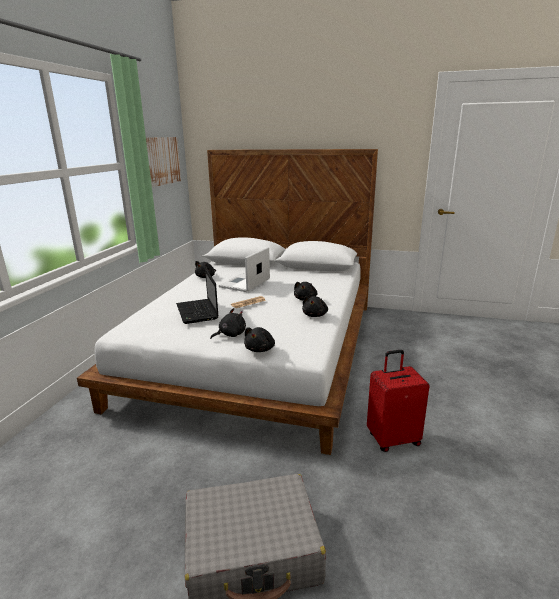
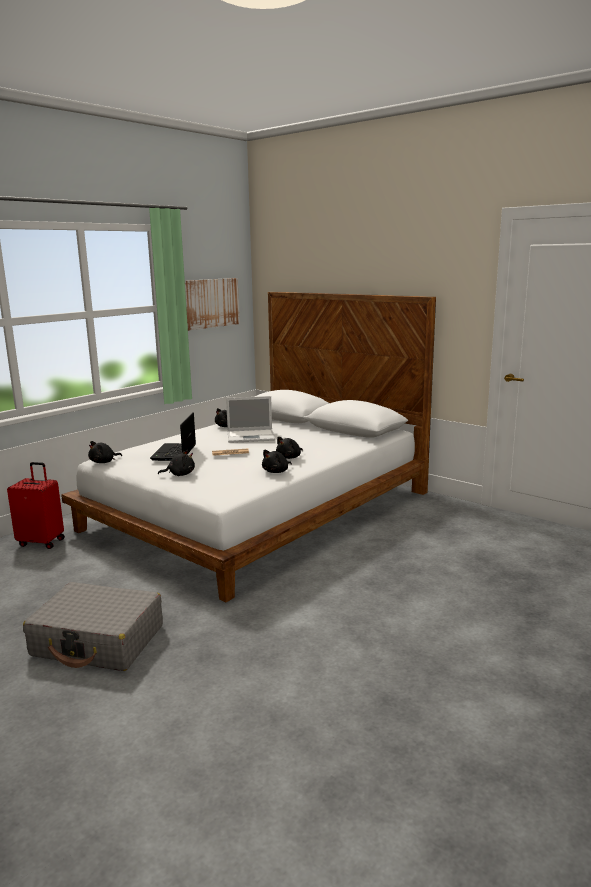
camera: 25 degrees right, 5 degrees down
laptop [219,247,270,292] -> laptop turned 150 degrees counterclockwise [226,396,275,443]
black plush toy [244,327,275,352] -> black plush toy moved to [88,441,122,463]
red suitcase [367,350,430,452] -> red suitcase moved to [7,462,65,549]

